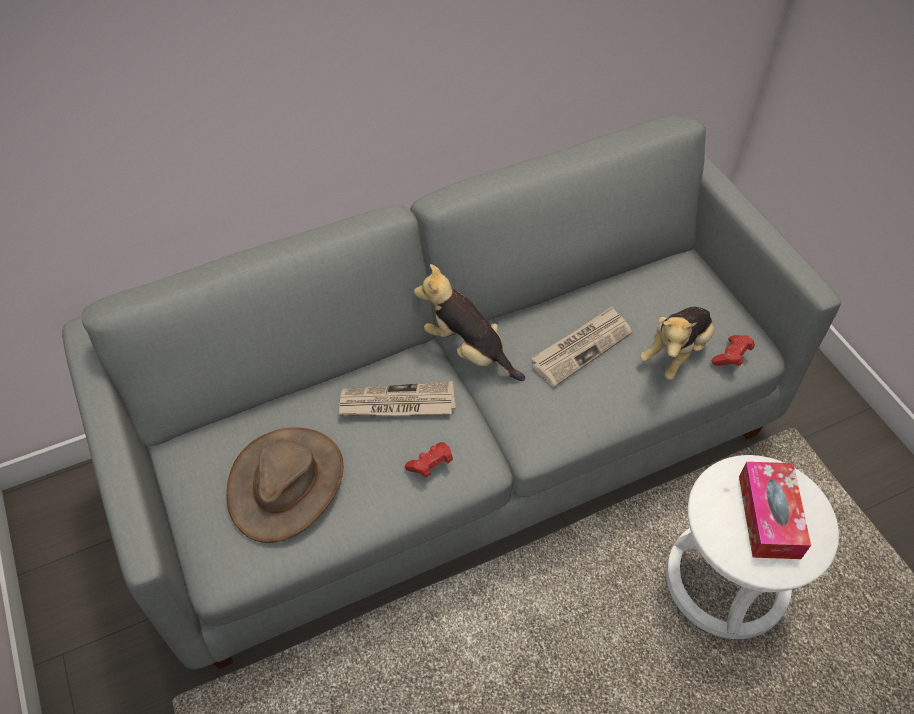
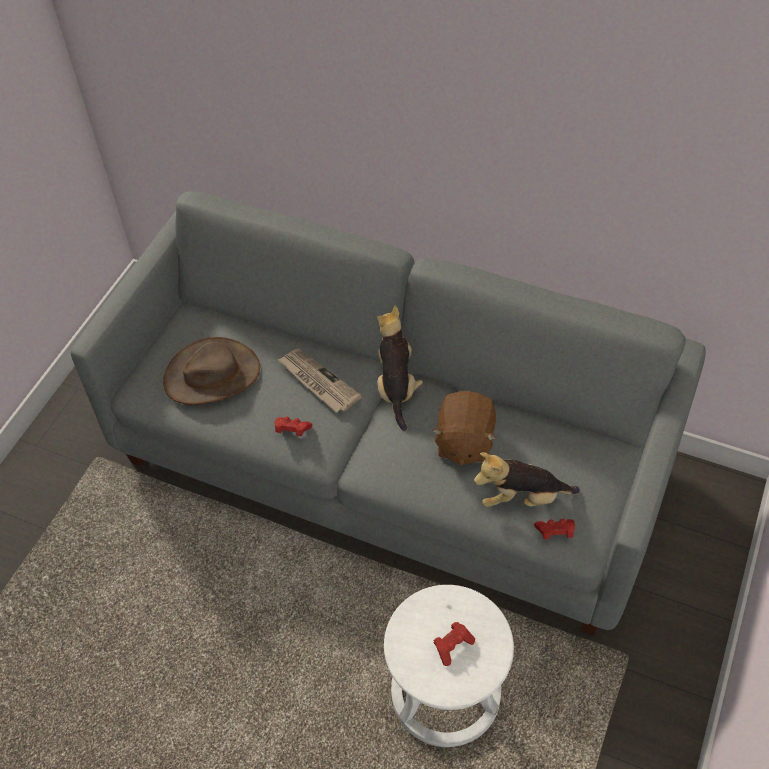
camera: 50 degrees right, 0 degrees up
newspaper [532,306,632,387] -> brown plush toy [432,391,497,465]
tissue box [739,462,811,559] -> red game controller [433,622,475,666]

